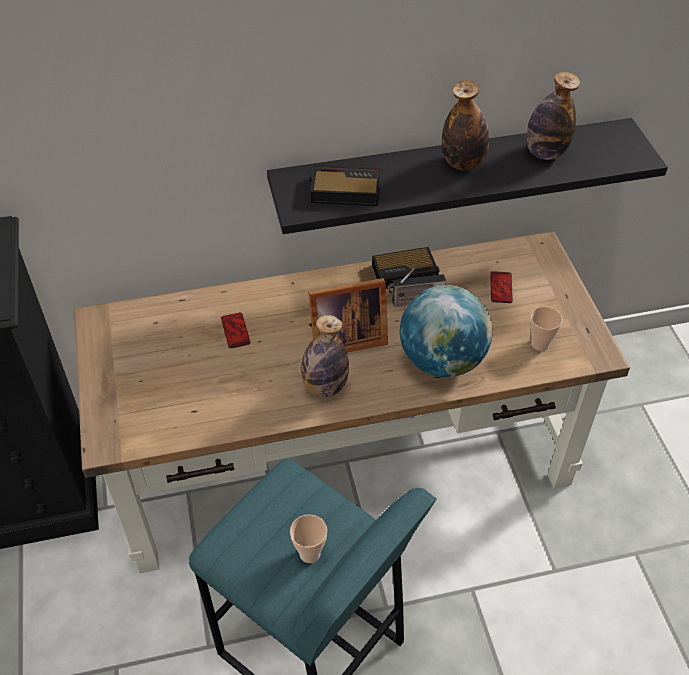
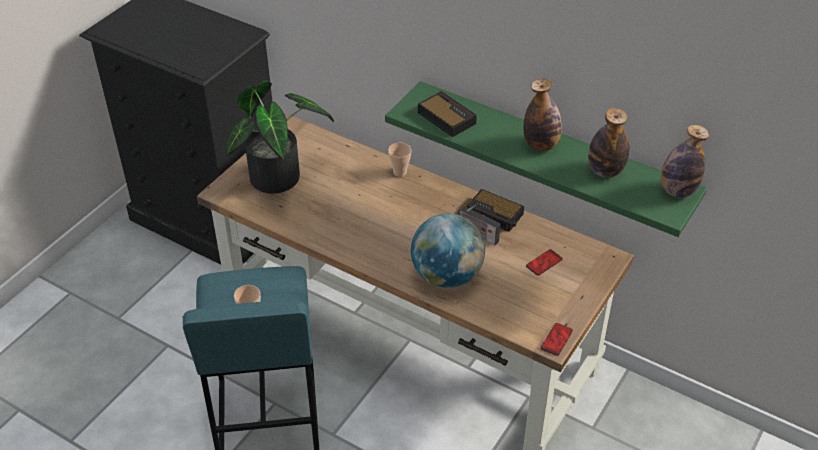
camera: 45 degrees right, 5 degrees down
phone [221,313,250,348] -> phone moved to [541,323,573,356]
black shelf [267,118,668,234] -> green shelf [385,81,707,237]
bottle [301,315,349,397] -> bottle moved to [661,125,709,198]
picture frame [308,278,388,352] -> none
cup [530,306,563,351] -> cup moved to [388,143,411,177]
none -> potted plant [226,80,334,194]

